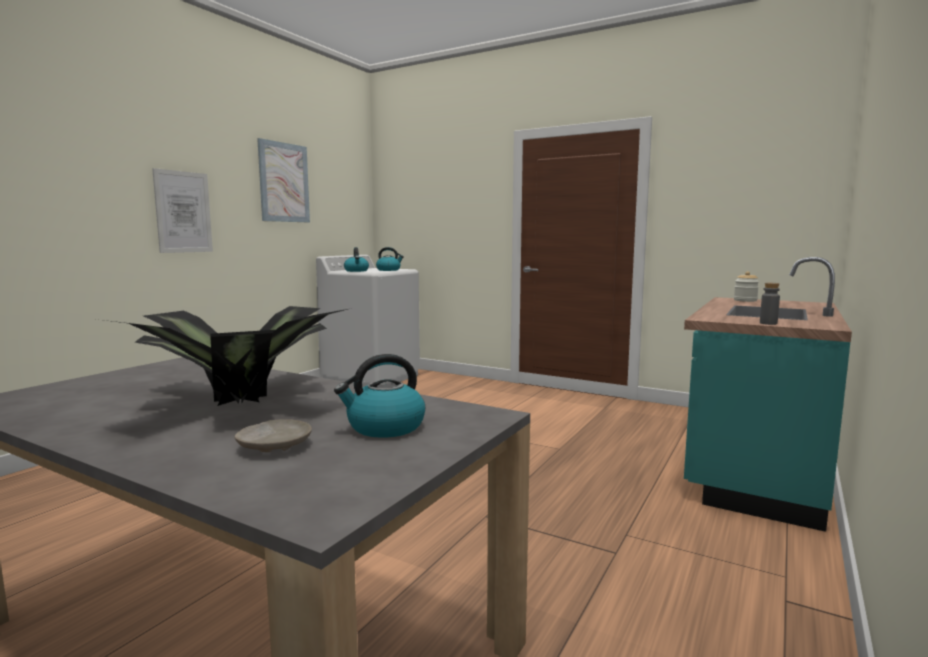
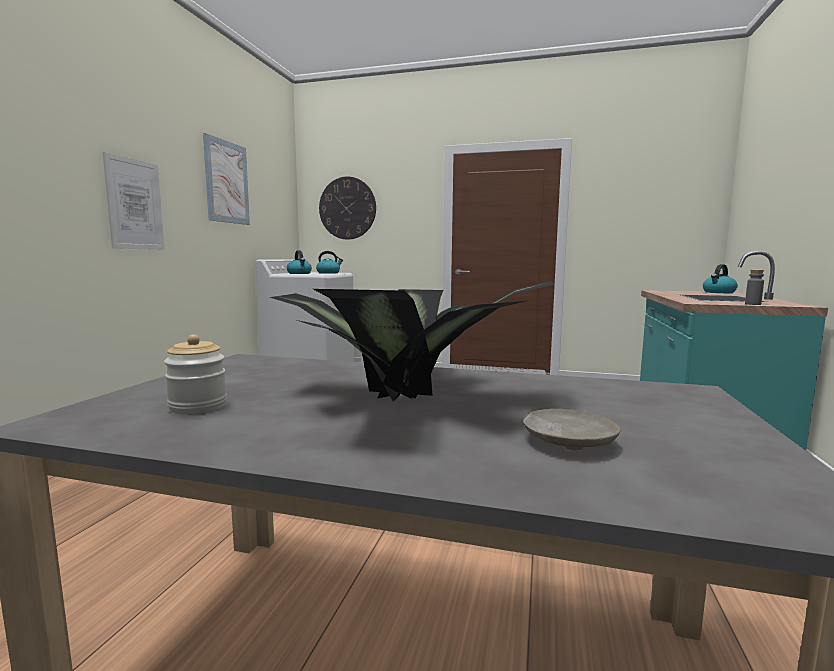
camera: 15 degrees left, 0 degrees up
kettle [334,354,425,438] -> kettle moved to [703,264,738,293]
jar [734,271,759,302] -> jar moved to [164,334,227,414]
none -> wall clock [319,176,376,240]

